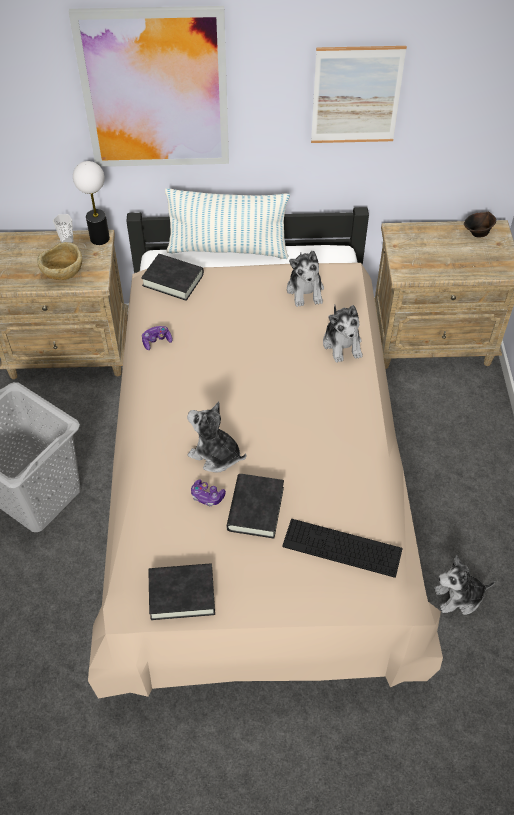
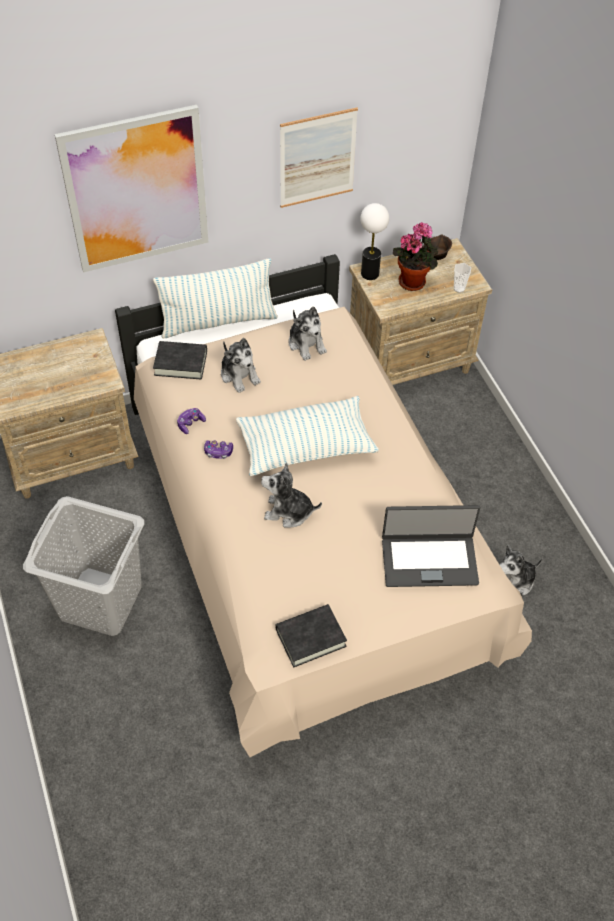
camera: 20 degrees left, 0 degrees up
beige bowl [37,242,82,280] -> none
cup [53,214,73,243] -> cup moved to [454,263,471,293]
table lamp [73,161,110,245] -> table lamp moved to [360,203,389,280]
game controller [191,479,226,506] -> game controller moved to [204,440,233,459]
black book [226,474,284,538] -> none
keyboard [282,519,403,578] -> laptop [382,505,480,587]
plush toy [323,305,363,362] -> plush toy moved to [221,338,261,393]
none -> pillow [236,396,379,476]
none -> potted plant [393,223,438,291]

